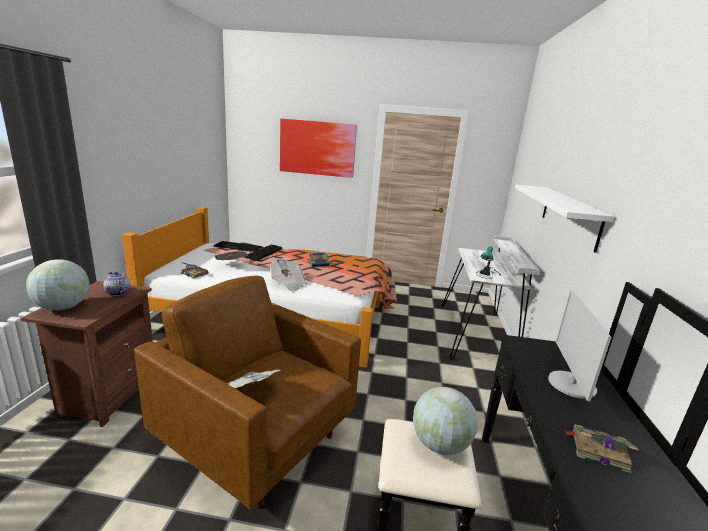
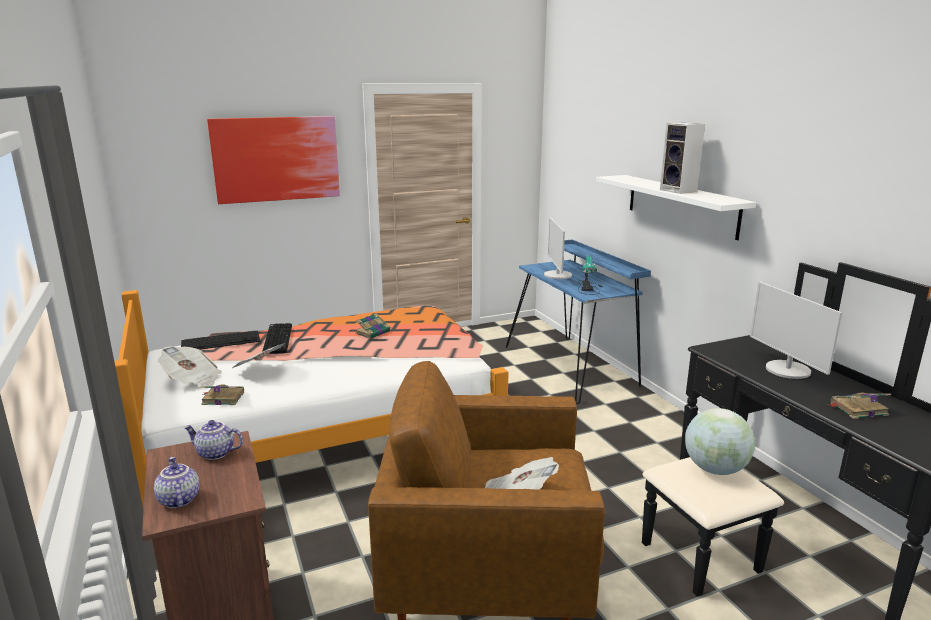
camera: 30 degrees left, 0 degrees up
globe [26,259,90,310] -> teapot [154,457,200,508]
newspaper [270,259,307,292] -> newspaper moved to [158,346,222,386]
white desk [442,236,540,360] -> blue desk [506,240,651,404]
none -> monitor [544,217,572,279]
none -> speaker [660,123,705,194]

